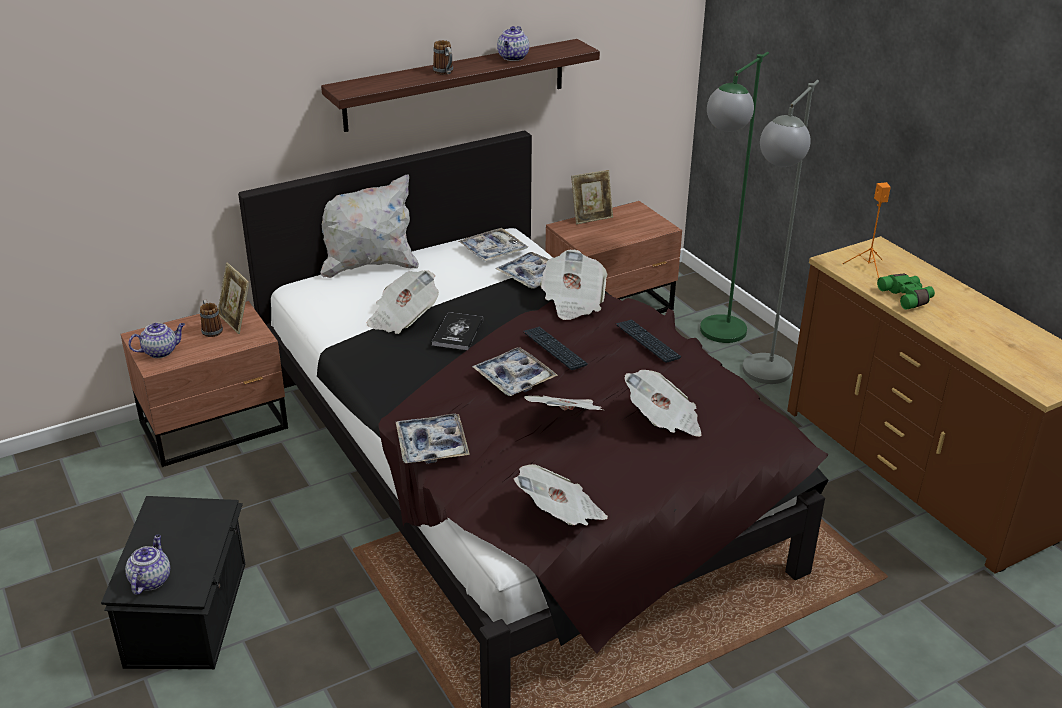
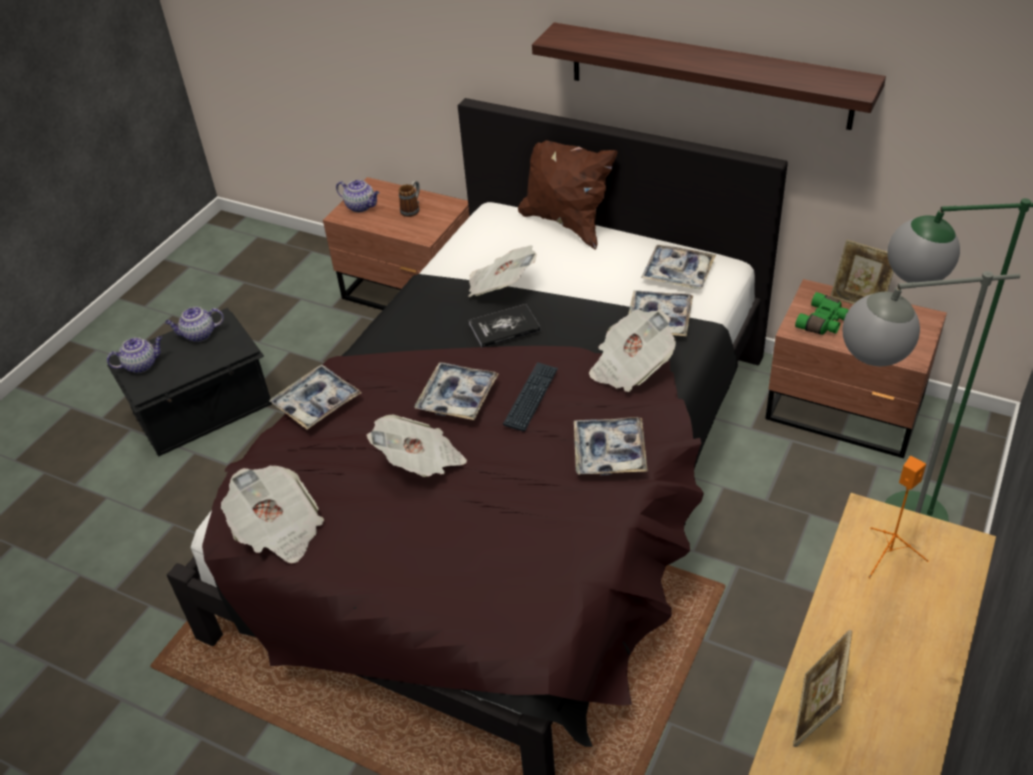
camera: 60 degrees right, 10 degrees up
picture frame [218,263,249,334] -> picture frame moved to [793,630,852,747]
white pillow [321,175,419,278] -> brown pillow [518,140,618,249]
mug [433,40,453,75] -> none
teapot [497,26,529,61] -> teapot moved to [165,307,224,342]
keyboard [615,320,681,363] -> tray [574,417,648,476]
newspaper [624,370,702,437] -> none
green binoculars [877,274,935,310] -> green binoculars moved to [795,292,849,335]

